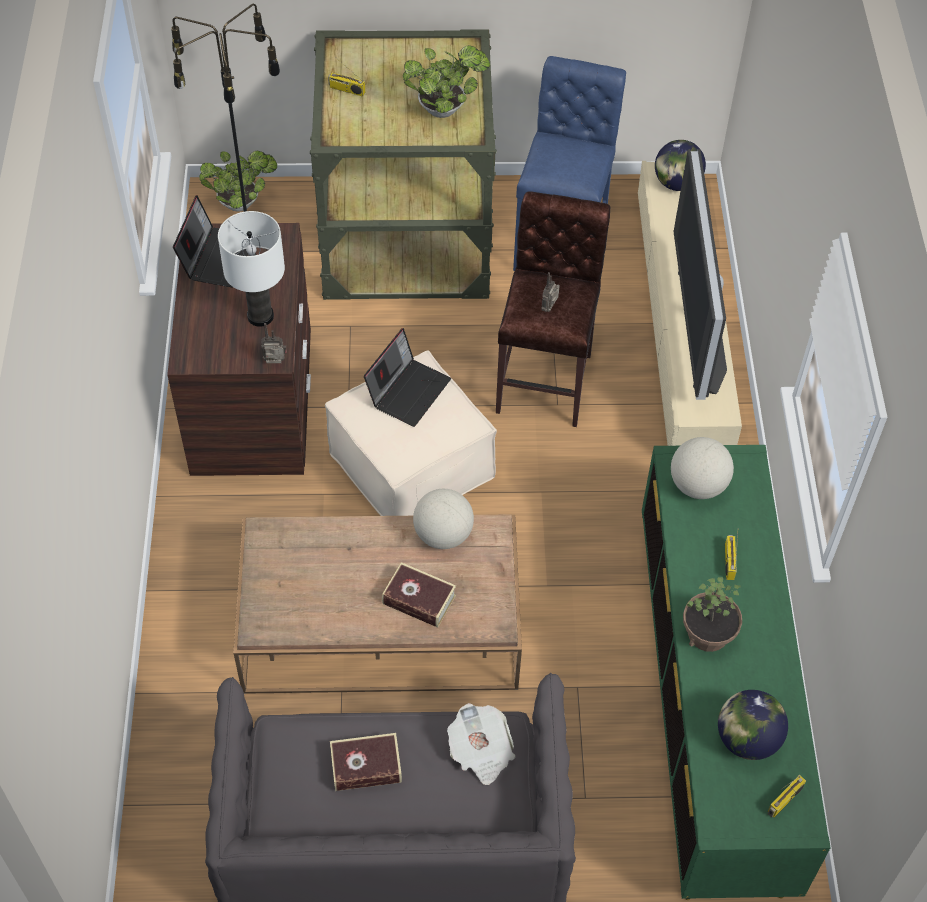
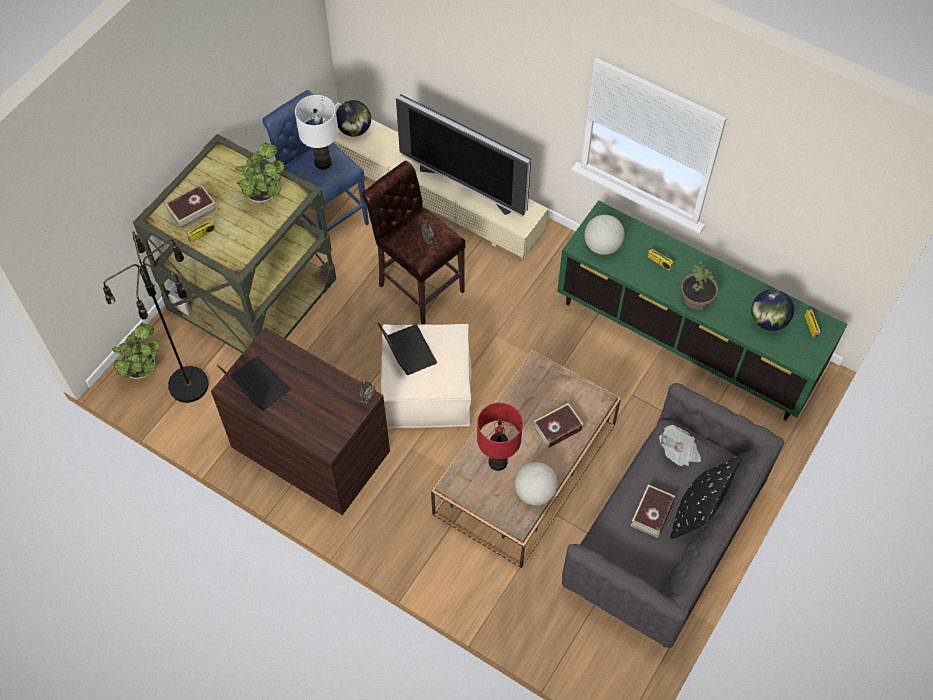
camera: 55 degrees left, 5 degrees up
white table lamp [218,211,285,327] -> white table lamp moved to [295,95,338,169]
globe [413,489,474,549] -> globe moved to [515,462,558,505]
none -> book [166,185,217,230]
none -> red table lamp [477,403,523,471]
none -> black pillow [670,454,743,539]

